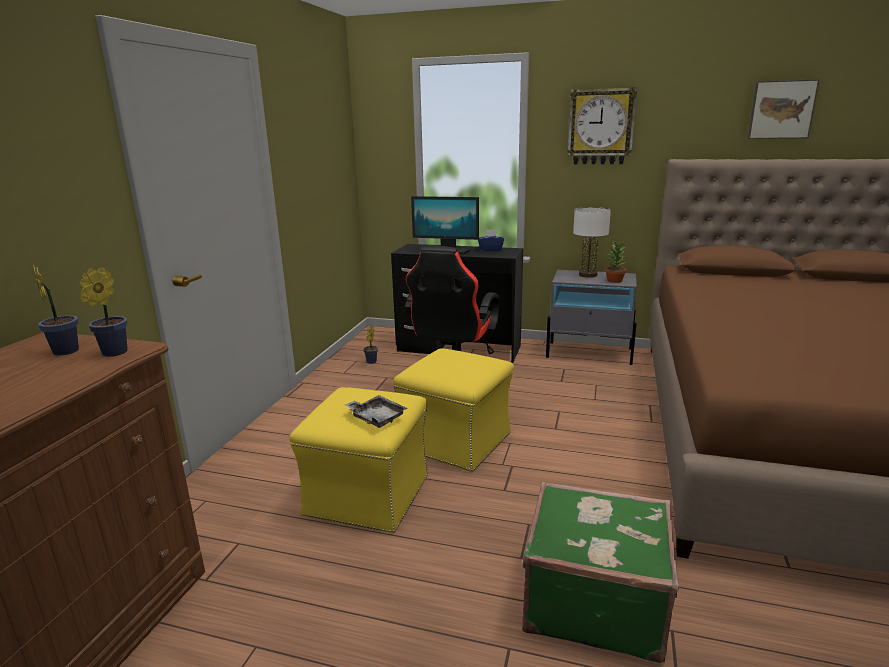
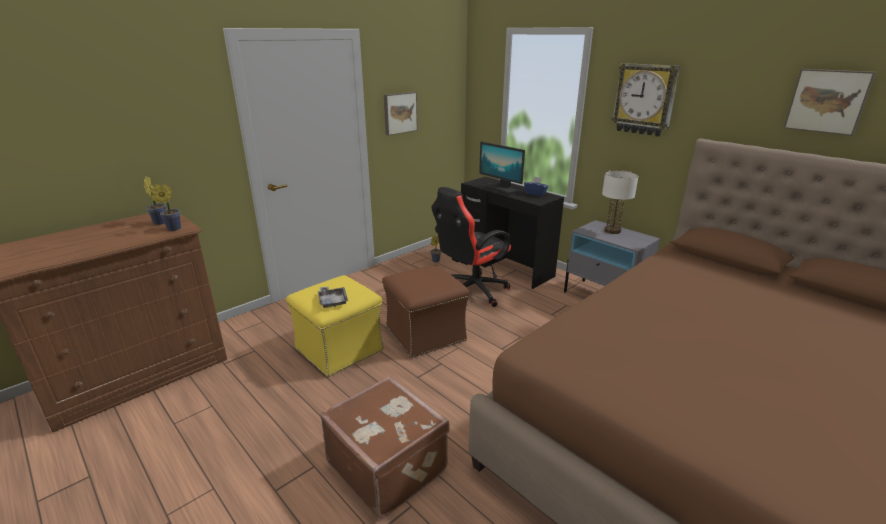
camera: 30 degrees right, 5 degrees up
yellow ottoman [393,348,514,472] -> brown ottoman [382,265,470,358]
green suitcase [522,481,679,663] -> brown suitcase [320,376,450,519]
potted plant [605,240,626,283] -> none
none -> picture [384,92,418,135]

